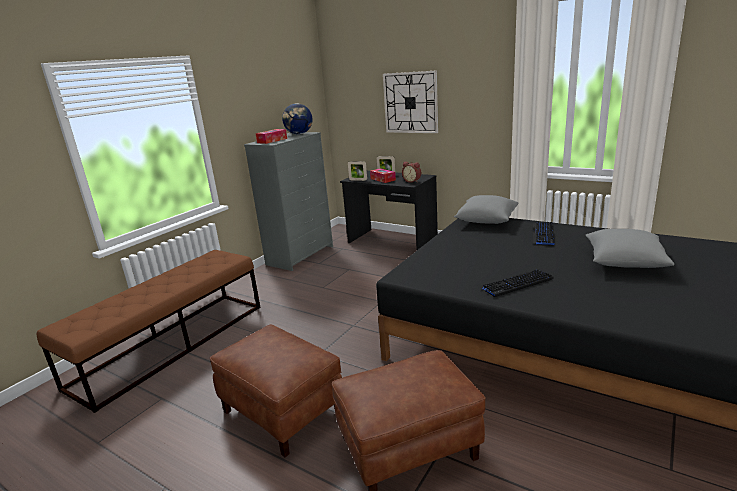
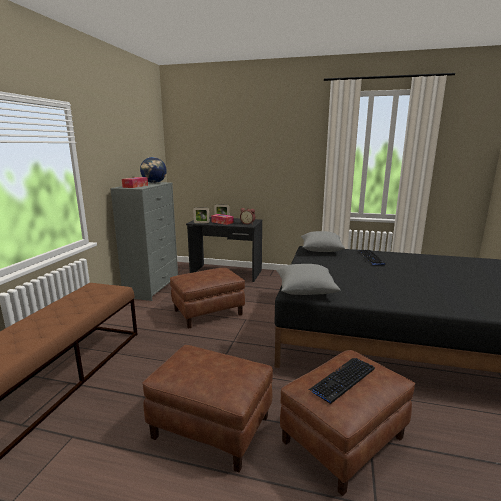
camera: 20 degrees left, 5 degrees down
wall clock [383,70,438,133] -> none
keyboard [481,269,554,297] -> keyboard moved to [309,358,375,404]
grey pillow [586,229,674,268] -> grey pillow moved to [276,264,340,295]
none -> brown ottoman [170,268,245,329]

